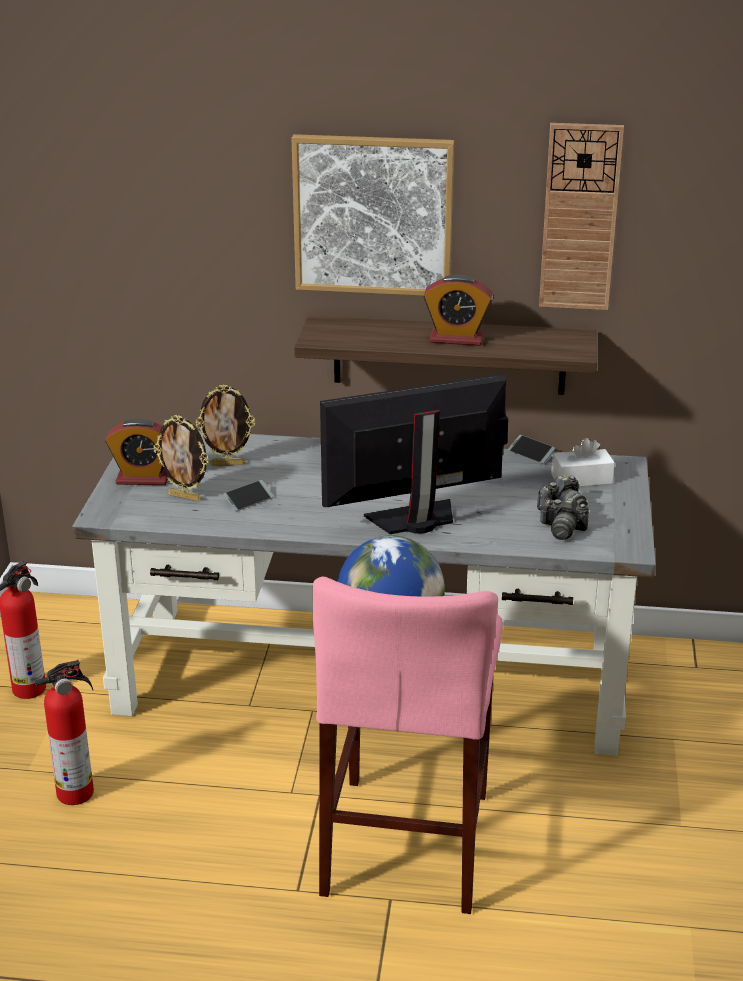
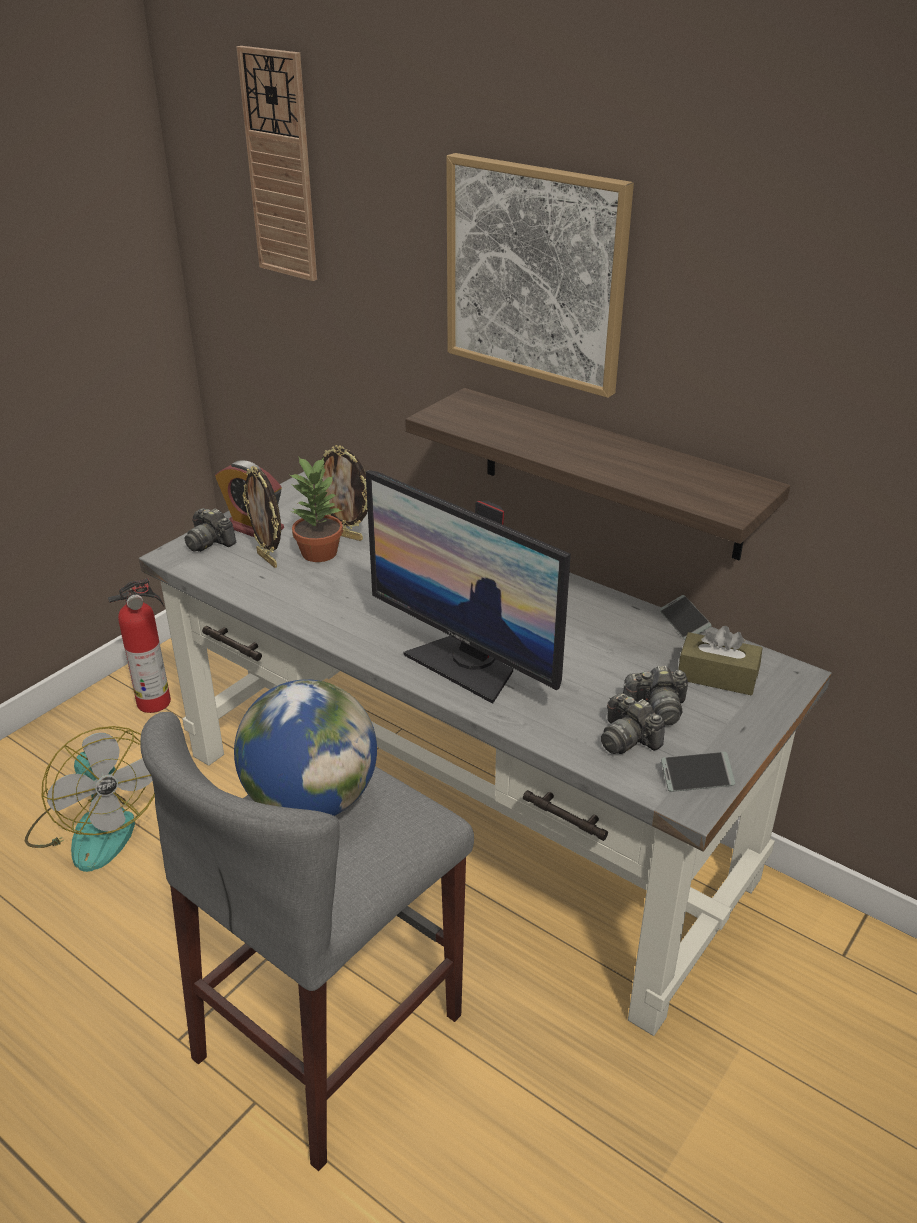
camera: 30 degrees right, 5 degrees up
fire extinguisher [35,660,94,805] -> fan [25,726,155,872]
phone [223,480,274,511] -> phone moved to [661,752,735,792]
pink stool [313,577,503,914] -> grey stool [140,712,474,1171]
monitor [320,374,508,534] -> monitor turned 150 degrees counterclockwise [366,470,571,704]
alarm clock [423,274,493,346] -> none
wall clock [539,123,624,310] -> wall clock moved to [237,46,317,281]
white tissue box [551,438,615,486] -> brown tissue box [678,626,762,696]
none -> camera [184,508,236,552]
none -> potted plant [290,456,343,562]

